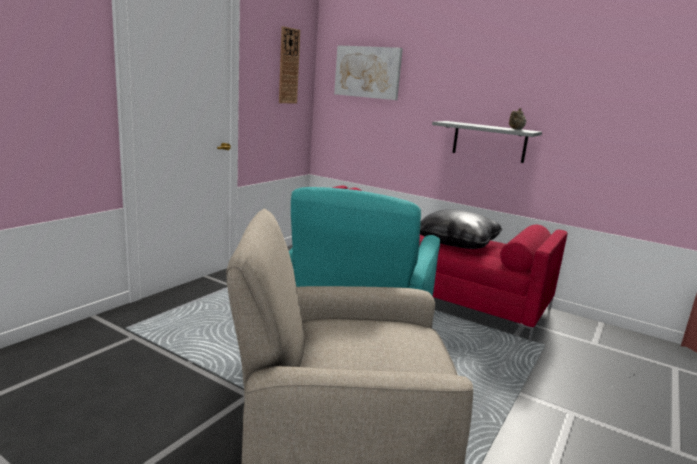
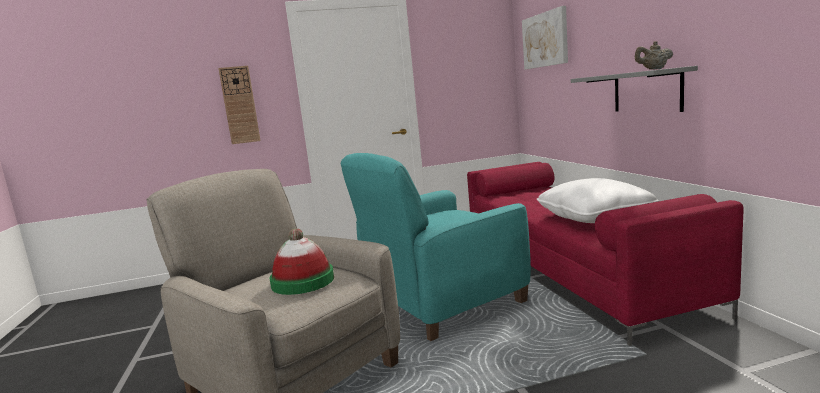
camera: 45 degrees right, 5 degrees down
wall clock [279,26,300,103] -> wall clock moved to [218,66,261,144]
black pillow [420,209,502,249] -> white pillow [537,178,659,223]
none -> hat [269,228,334,295]

